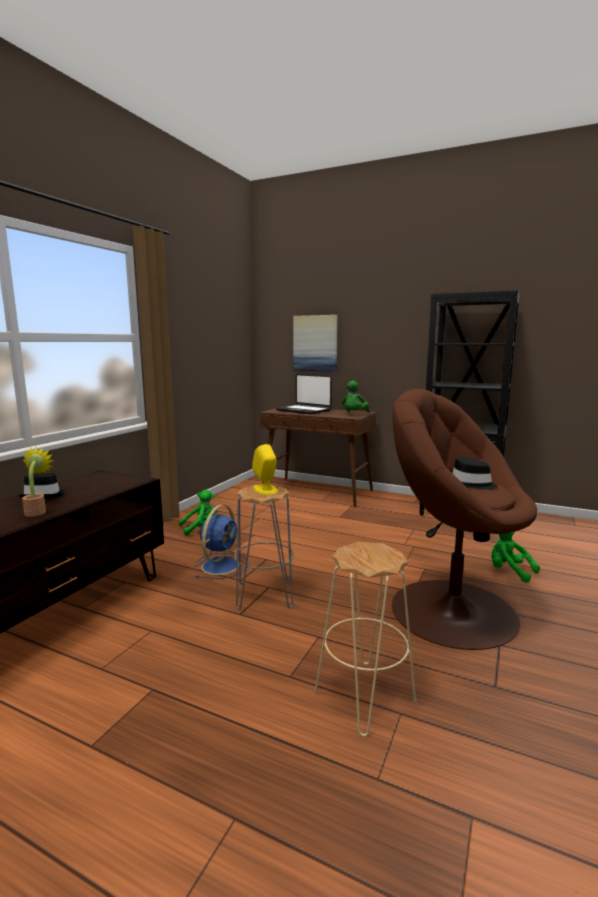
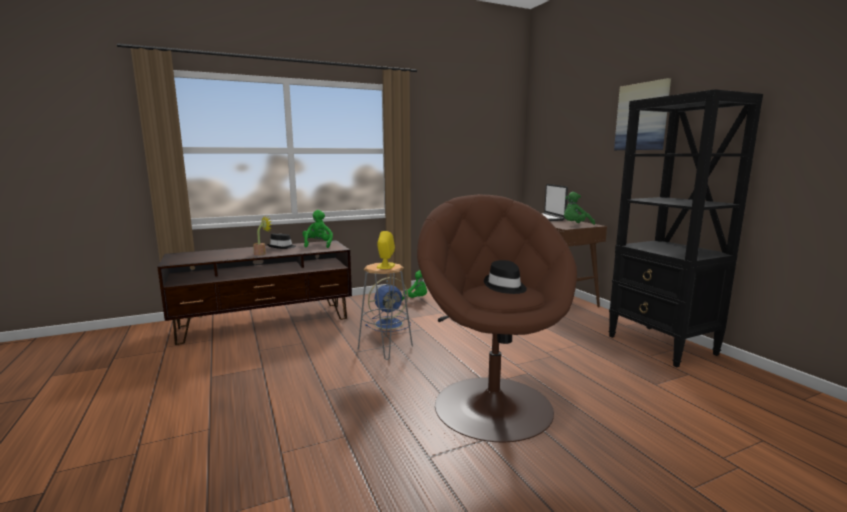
camera: 40 degrees right, 0 degrees up
picture [293,315,338,372] -> picture moved to [614,78,671,150]
beige stool [315,542,416,737] -> none
green plush toy [491,532,540,582] -> green plush toy moved to [302,210,333,248]

